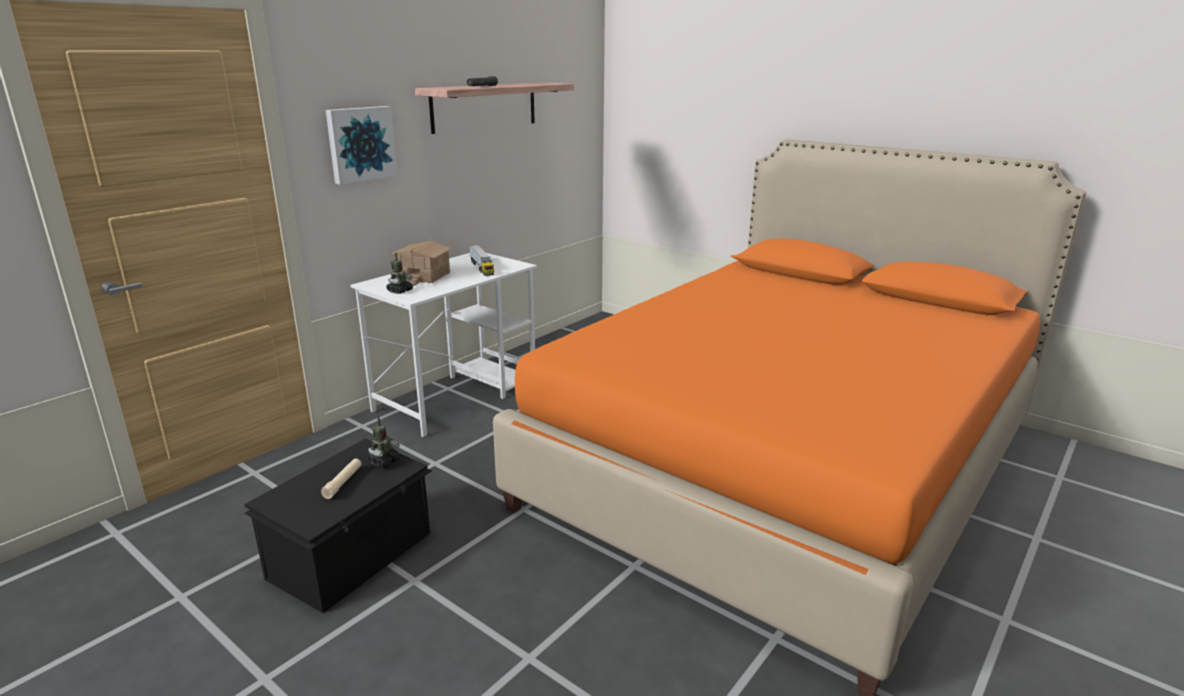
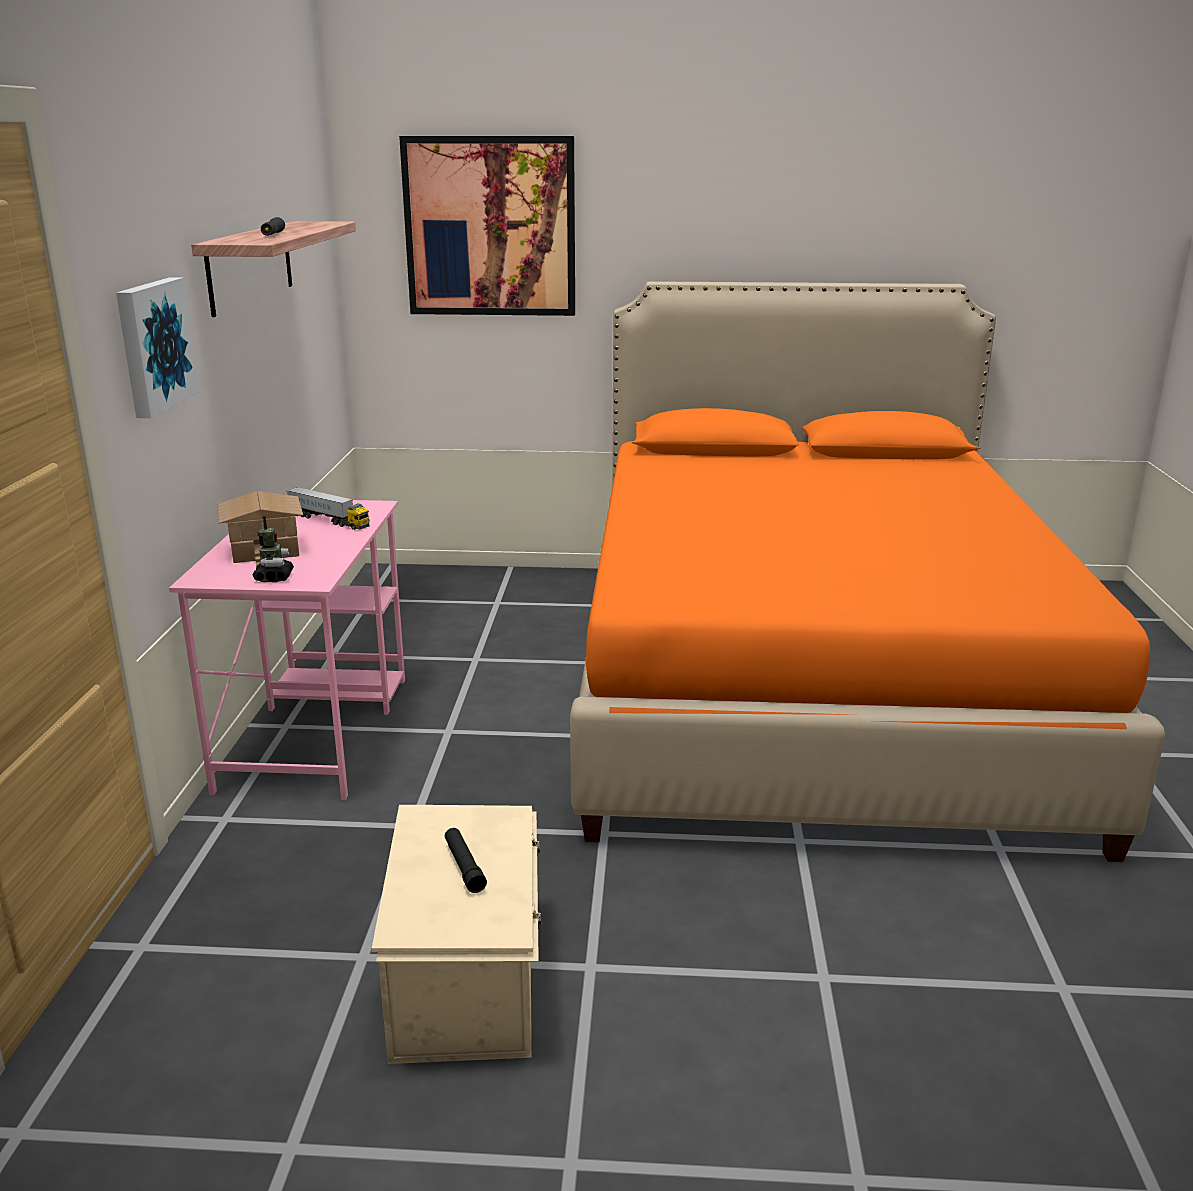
camera: 35 degrees left, 0 degrees up
black storage box [244,438,432,613] -> beige storage box [372,805,541,1064]
beige flashlight [320,458,362,499] -> black flashlight [445,828,487,893]
white desk [351,253,537,437] -> pink desk [169,500,405,800]
toy robot [367,417,400,467] -> none
none -> picture [399,136,575,316]

